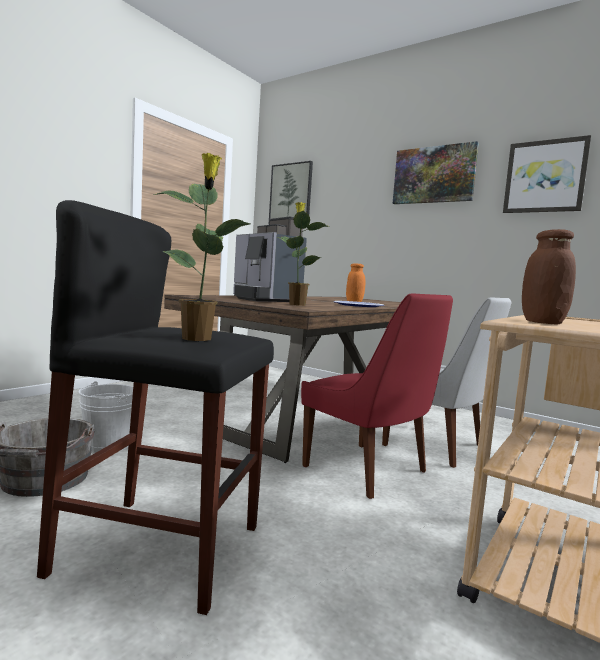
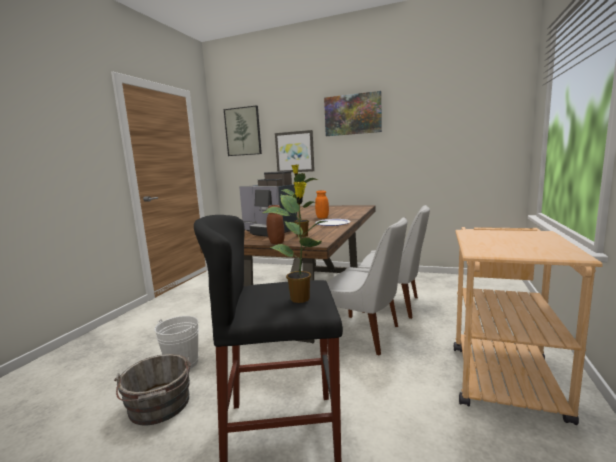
camera: 15 degrees left, 5 degrees up
red chair [301,294,453,499] -> white chair [327,217,407,355]
picture [503,135,591,213] -> picture moved to [275,130,315,172]
brown jar [522,229,576,324] -> brown jar moved to [267,205,285,244]

